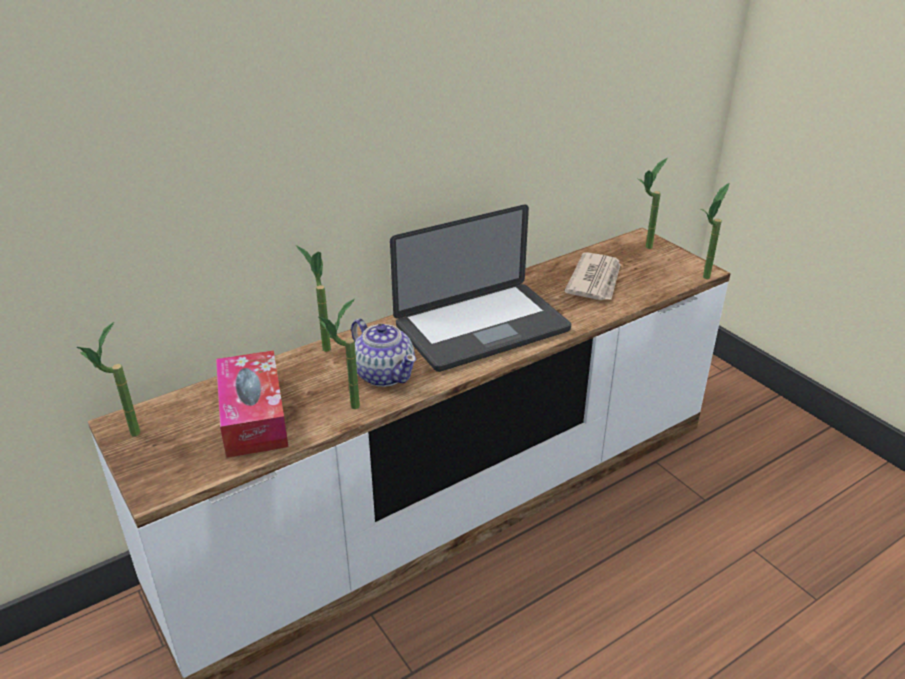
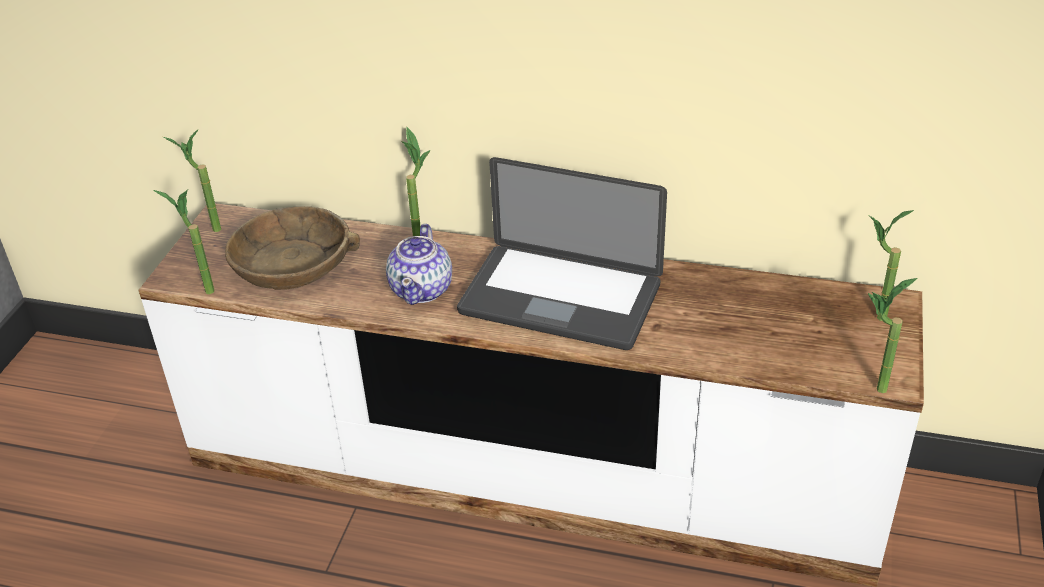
camera: 50 degrees right, 5 degrees up
tissue box [216,350,289,458] -> brown bowl [225,206,360,290]
potted plant [318,299,360,409] -> potted plant moved to [153,189,215,294]
newspaper [564,252,621,300] -> none

